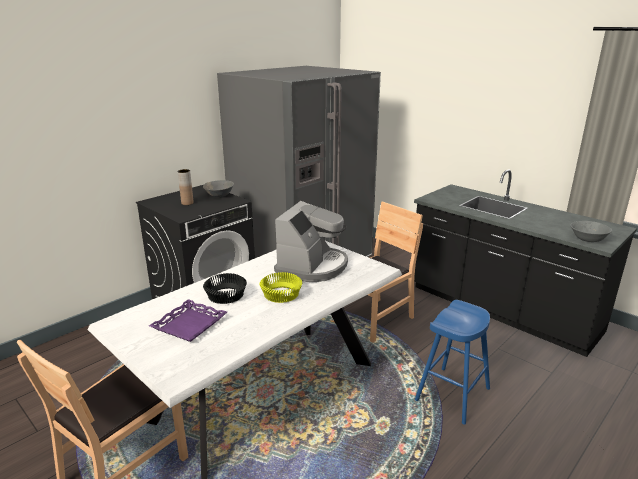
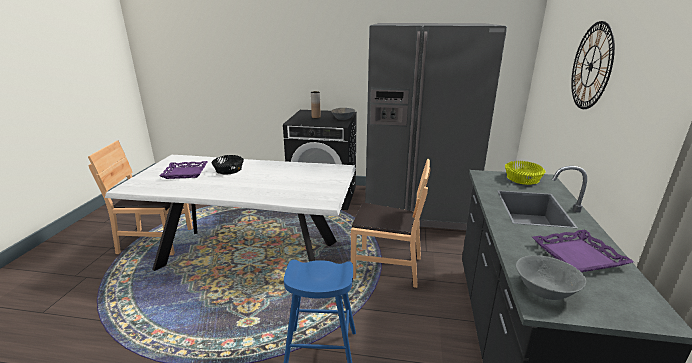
camera: 55 degrees right, 0 degrees up
yellow bowl [260,272,302,303] -> yellow bowl moved to [505,161,546,185]
coffee machine [274,201,348,282] -> none
none -> purple tray [532,229,634,272]
none -> wall clock [571,21,615,109]

